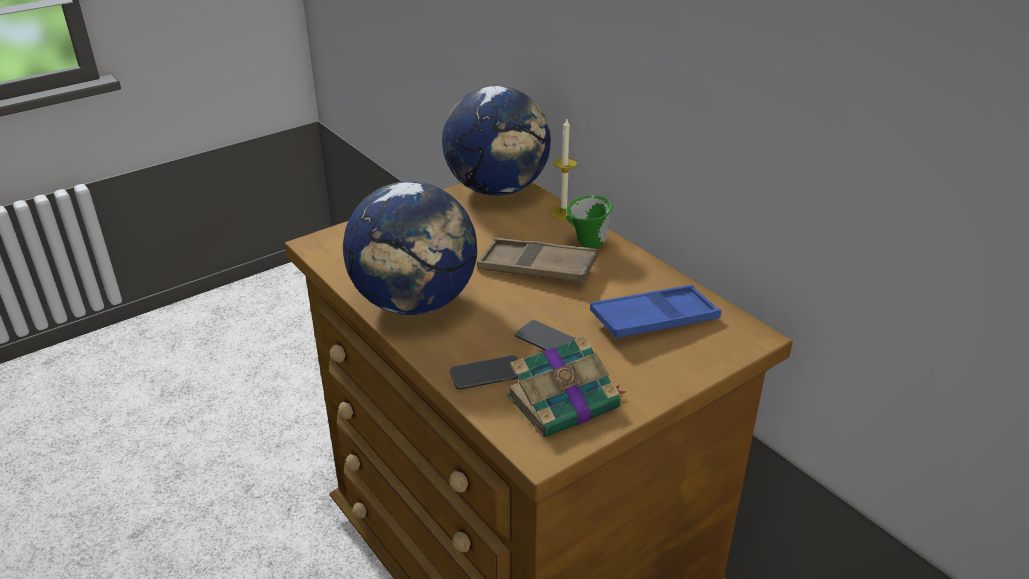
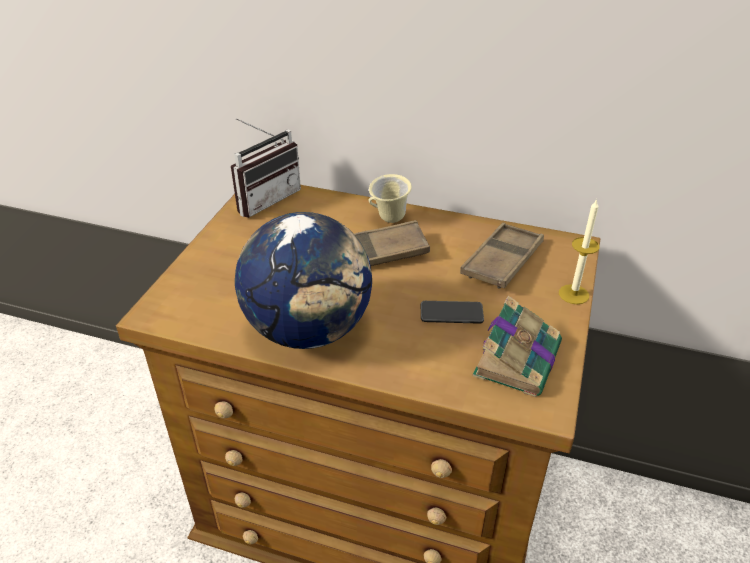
camera: 35 degrees left, 5 degrees up
globe [442,86,551,196] -> radio [231,118,301,218]
phone [450,355,518,390] -> none
candle [550,119,577,220] -> candle moved to [559,199,599,304]
green mug [566,195,613,248] -> beige mug [368,174,412,223]
blue tray [590,285,721,339] -> brown tray [460,223,544,288]

